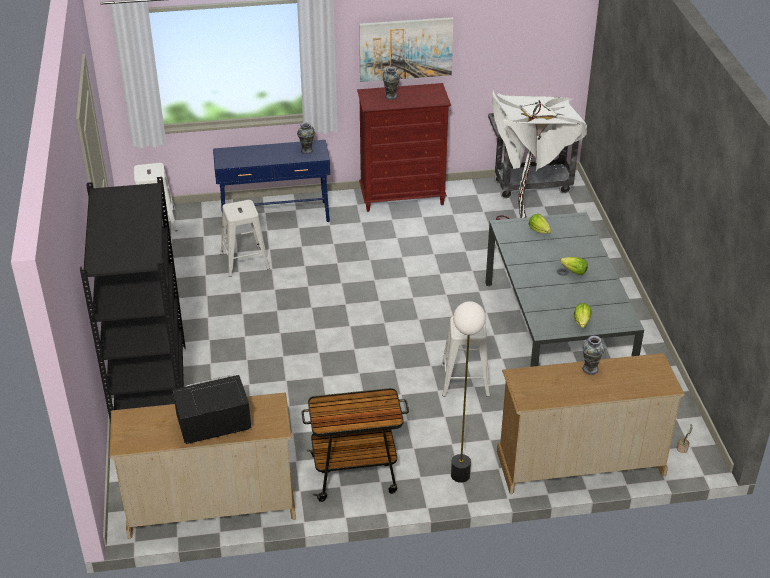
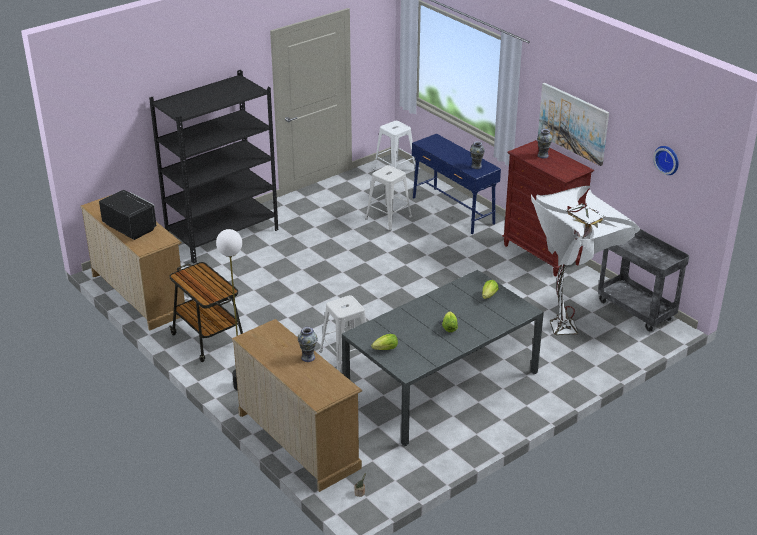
camera: 60 degrees right, 5 degrees down
none -> wall clock [653,146,679,175]

